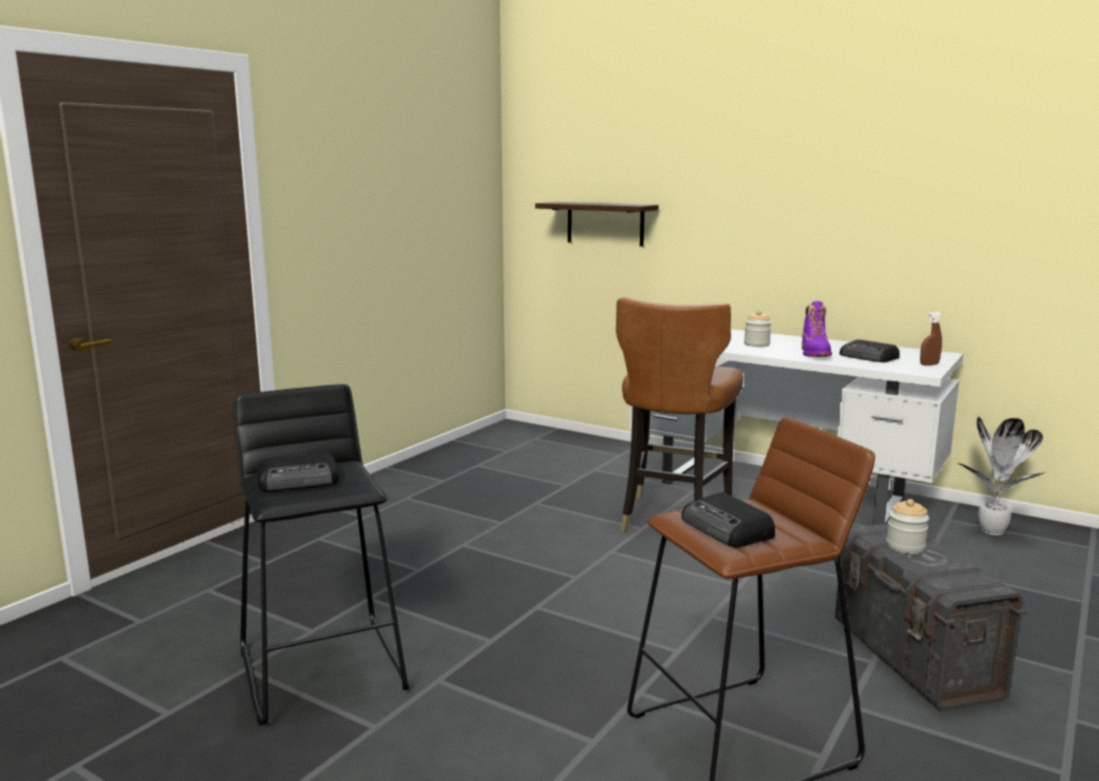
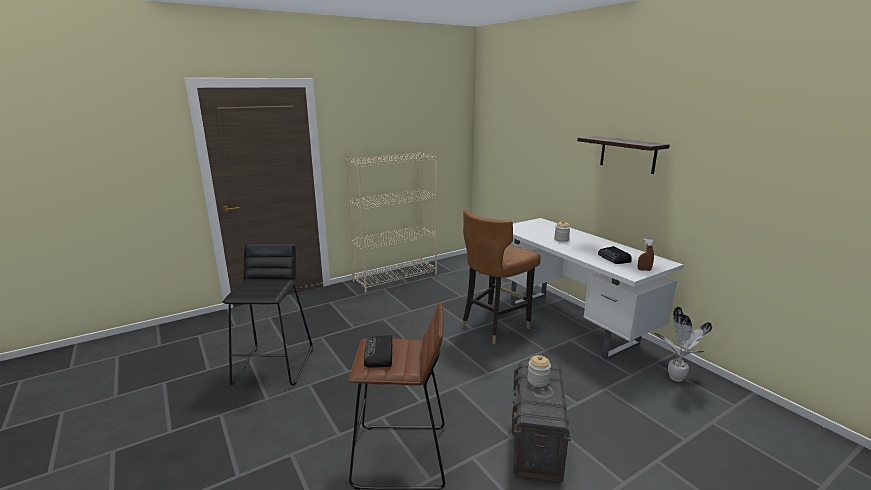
camera: 25 degrees right, 5 degrees up
radio [257,453,339,491] -> none
shelf [535,202,659,247] -> shelf moved to [577,136,670,174]
purple boot [802,301,832,357] -> none
none -> beige bookcase [344,152,437,293]

